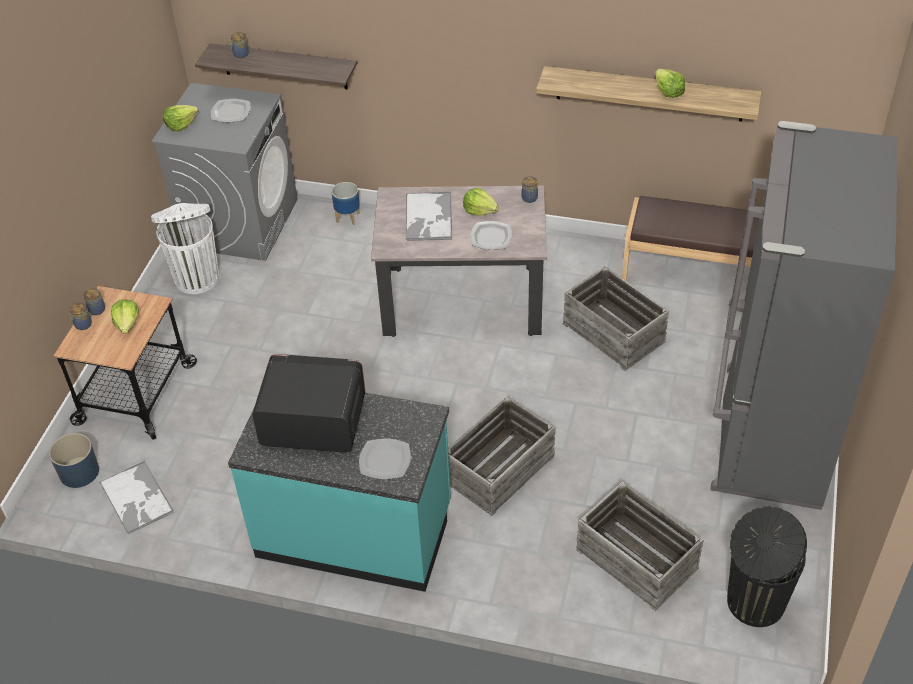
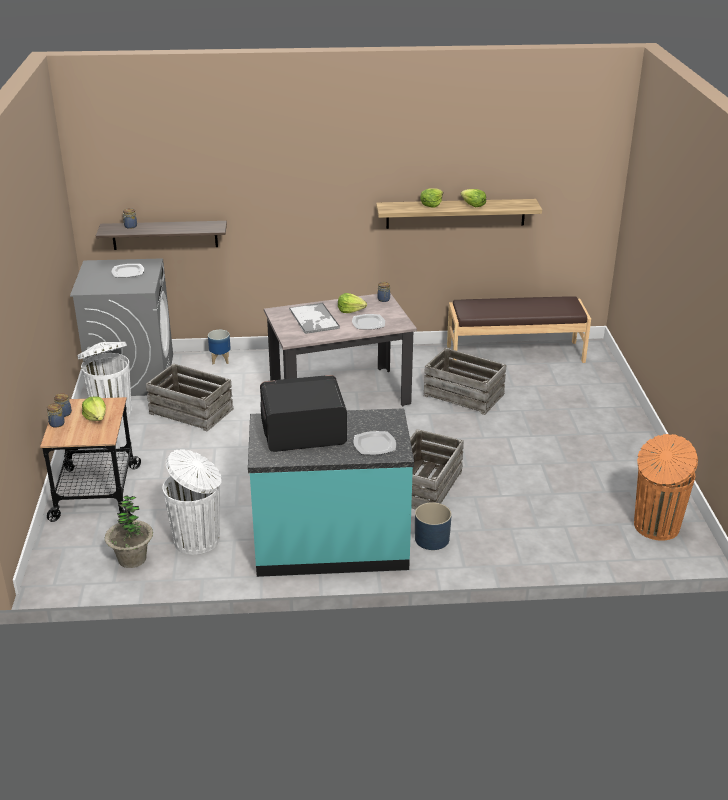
camera: 20 degrees left, 15 degrees down
blue planter [49,433,99,488] -> blue planter moved to [415,502,452,550]
tray [99,461,174,534] -> potted plant [105,495,153,568]
lettuce [163,105,198,132] -> lettuce moved to [420,188,443,208]
crate [576,481,704,611] -> crate moved to [146,363,233,431]
grey fridge [710,121,898,510] -> none
black trash can [727,506,807,627] -> orange trash can [634,434,698,541]
none -> white trash can [163,449,222,555]

